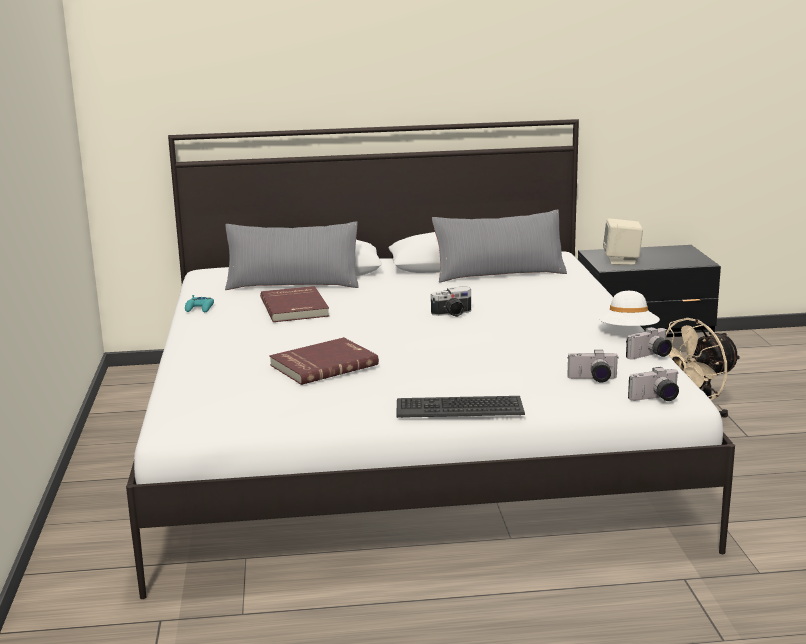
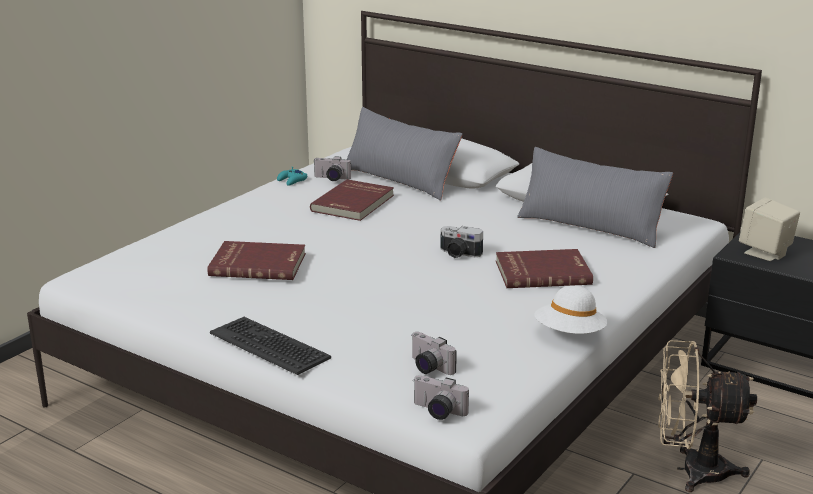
camera: 40 degrees right, 5 degrees up
camera [626,327,672,359] -> camera moved to [313,156,351,181]
none -> red book [496,249,593,288]

